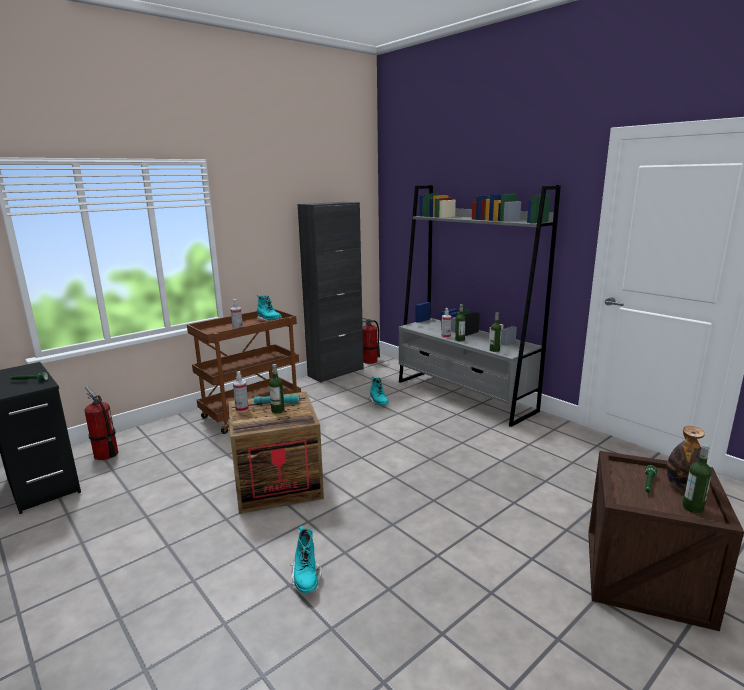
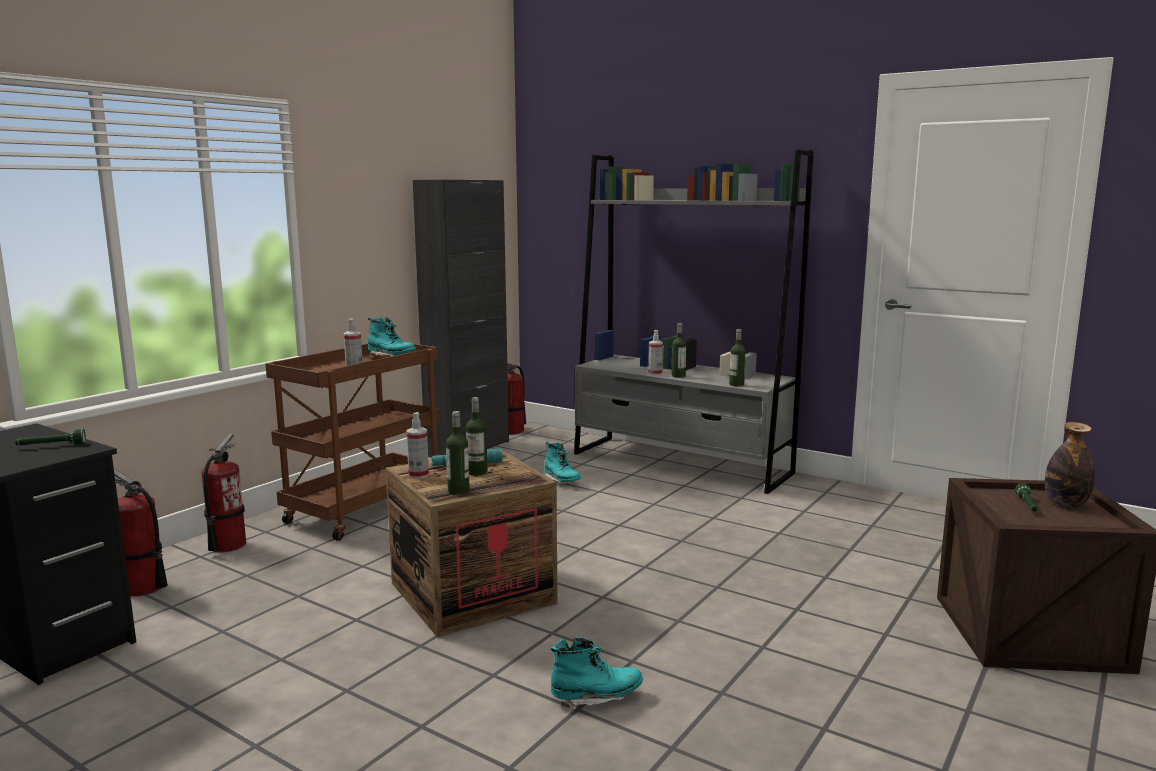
camera: 15 degrees left, 5 degrees down
turquoise boot [290,526,322,593] -> turquoise boot turned 75 degrees counterclockwise [551,637,643,711]
bottle [682,444,712,513] -> bottle moved to [446,411,470,495]
none -> fire extinguisher [201,433,246,552]

